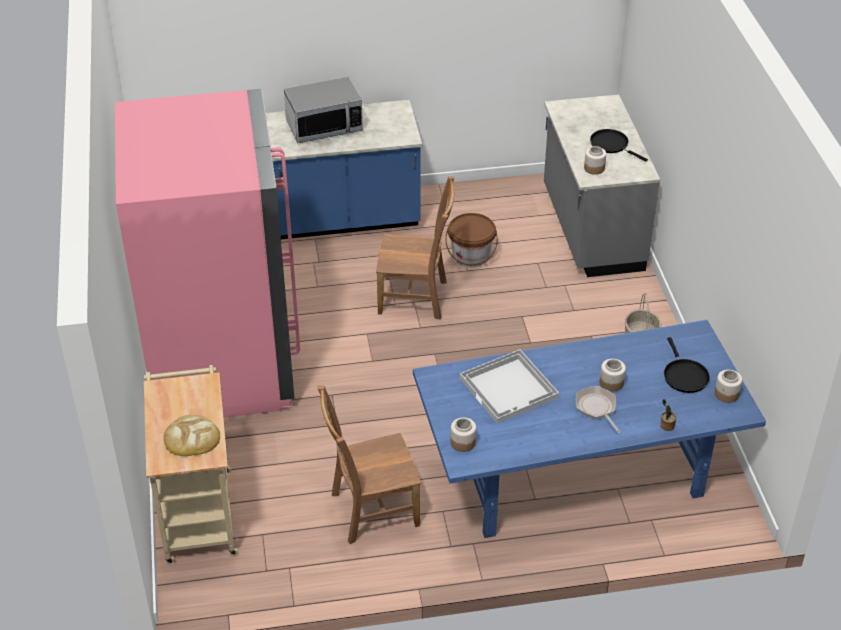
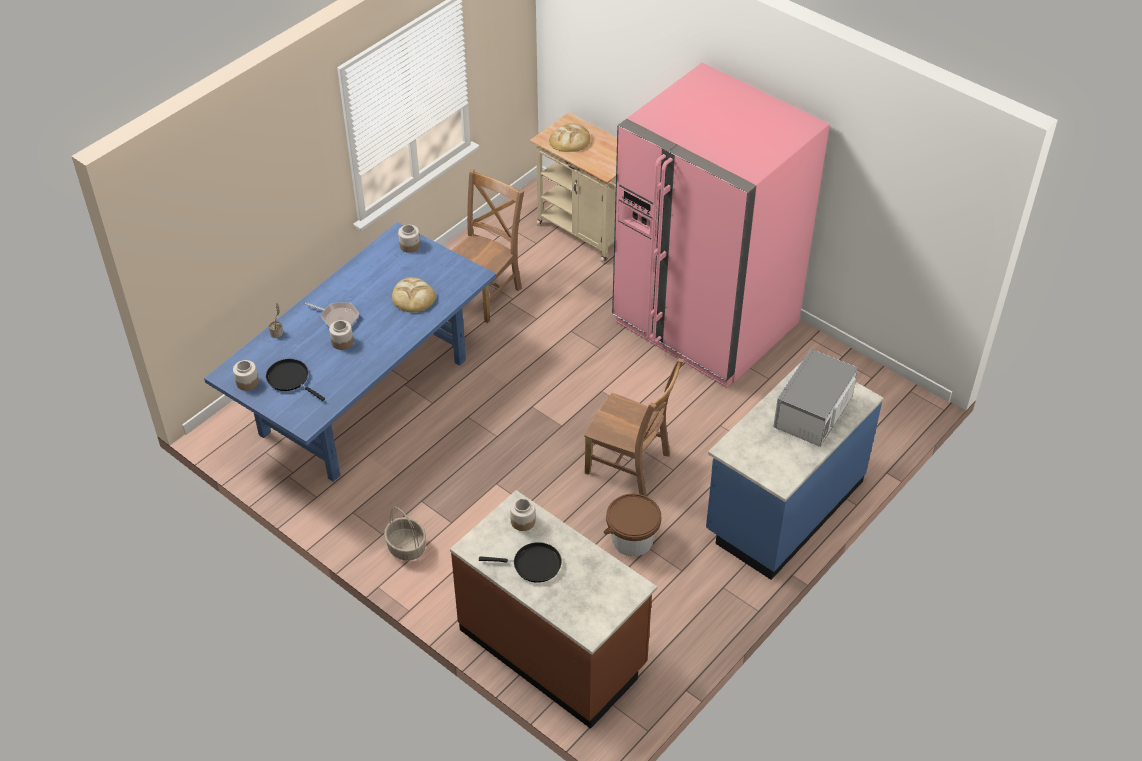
camera: 140 degrees right, 5 degrees up
brown chair [376,176,454,320] -> brown chair turned 120 degrees counterclockwise [584,359,684,496]
white tray [460,349,559,424] -> bread [392,277,436,312]
grey counter [544,95,660,277] -> brown counter [450,490,657,729]

